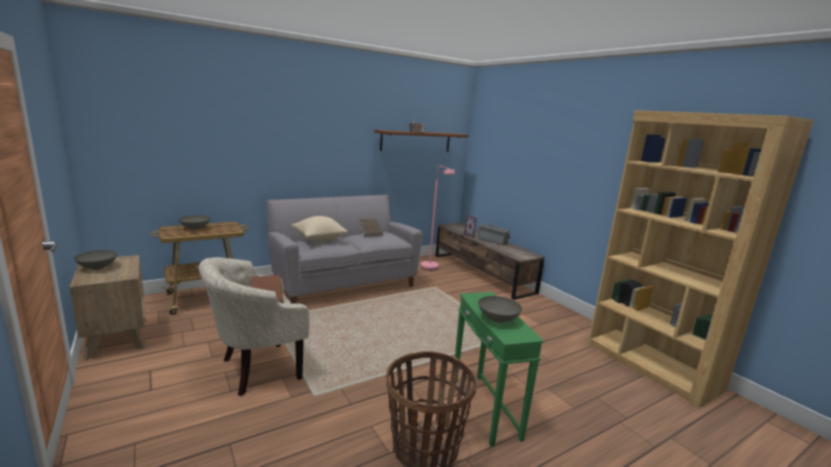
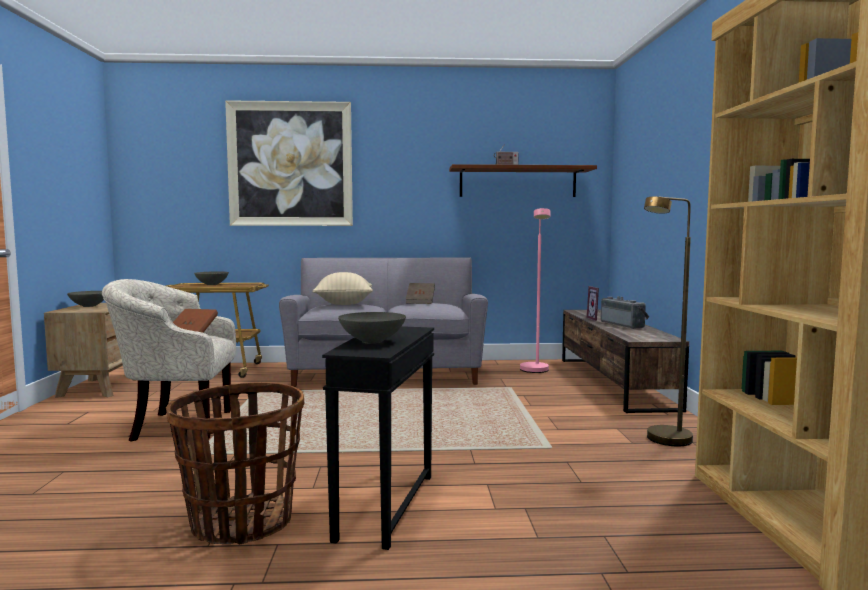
camera: 30 degrees right, 10 degrees down
green side table [455,292,544,447] -> black side table [322,326,434,550]
none -> picture [225,100,353,226]
none -> brown floor lamp [644,197,693,446]

